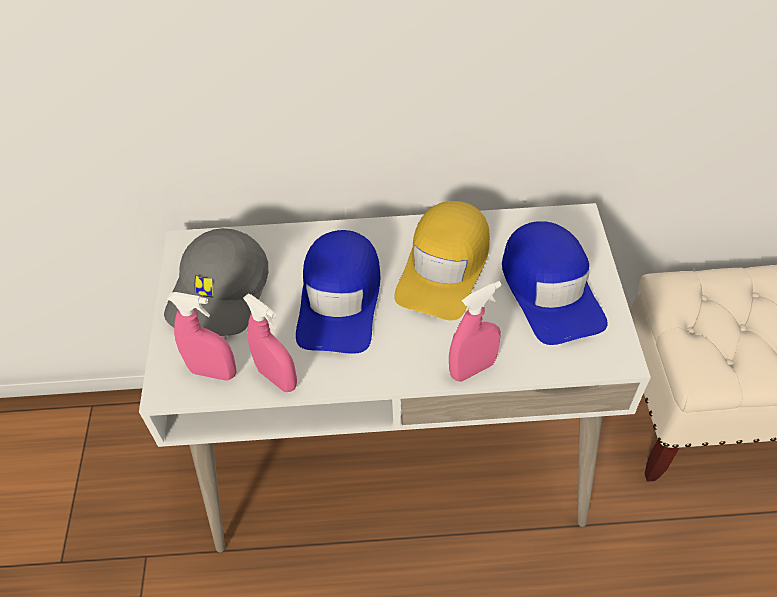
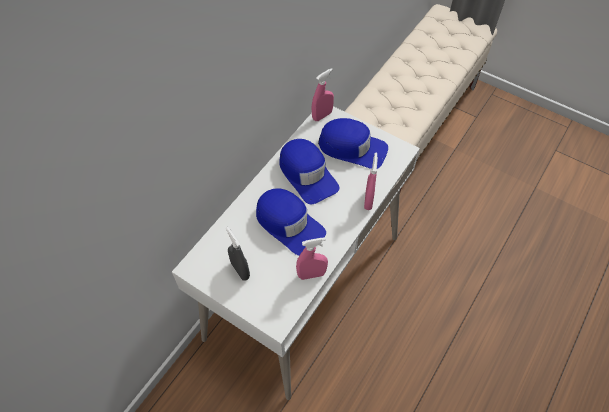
camera: 55 degrees left, 5 degrees up
grey cap [164,228,268,336] -> grey spray bottle [226,227,250,281]
pink spray bottle [167,292,236,381] -> pink spray bottle moved to [312,68,334,121]
yellow cap [394,201,490,320] -> blue cap [280,139,340,204]

